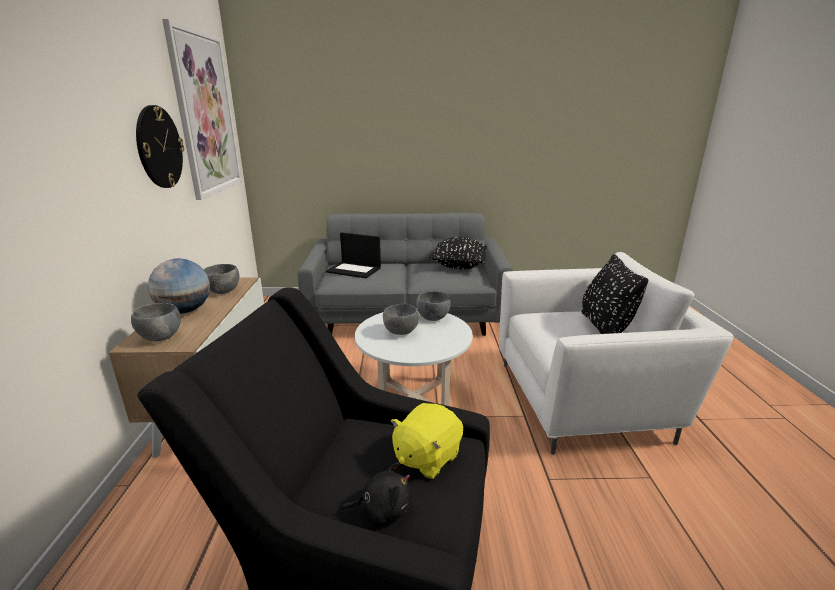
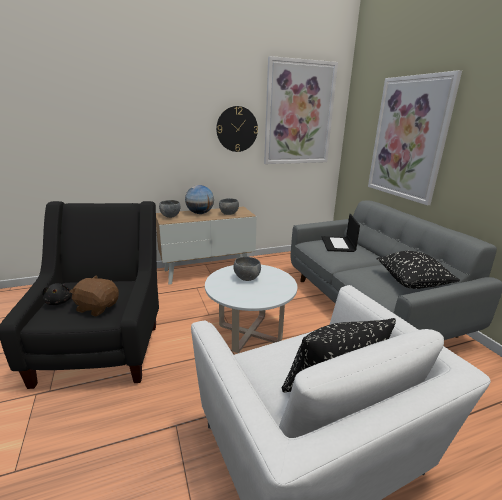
camera: 70 degrees right, 0 degrees up
yellow plush toy [391,403,463,479] -> brown plush toy [69,275,119,317]
grey bowl [417,291,451,321] -> none
none -> picture [368,70,462,205]

